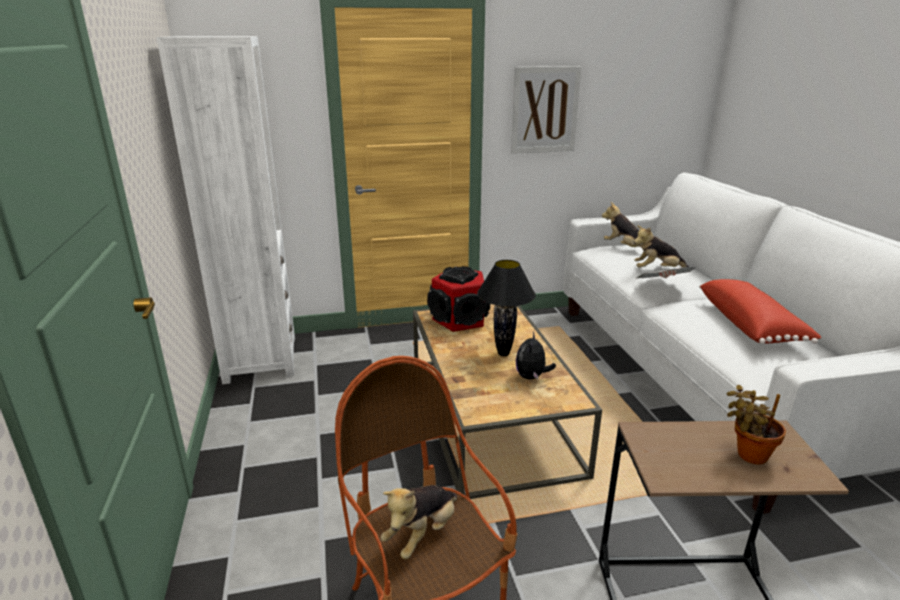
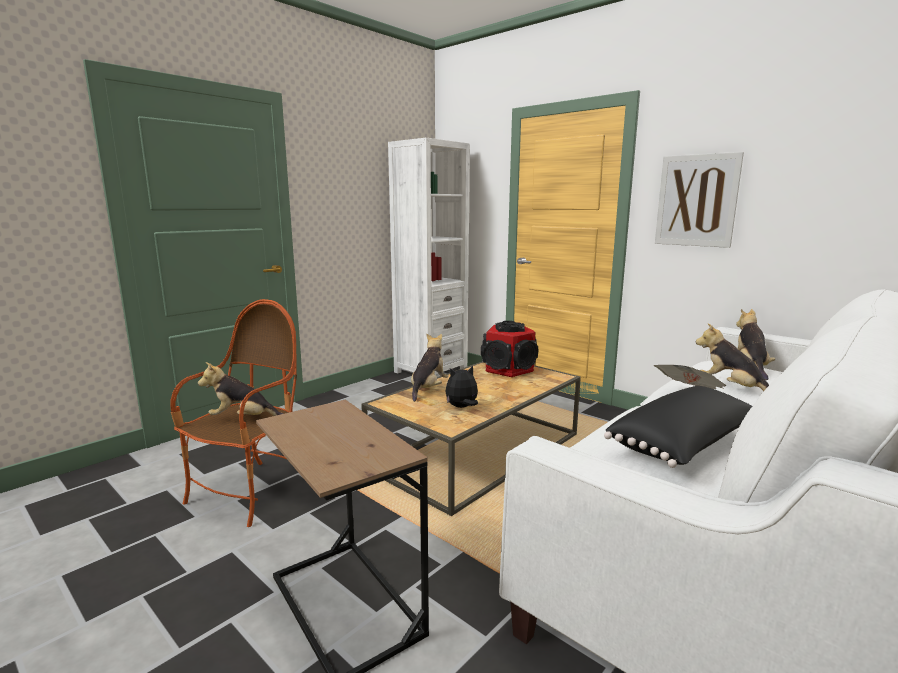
camera: 55 degrees right, 10 degrees down
black table lamp [477,260,536,356] -> none
red pillow [699,279,821,344] -> black pillow [604,386,752,468]
potted plant [727,385,786,465] -> none
none -> plush toy [411,334,448,402]

